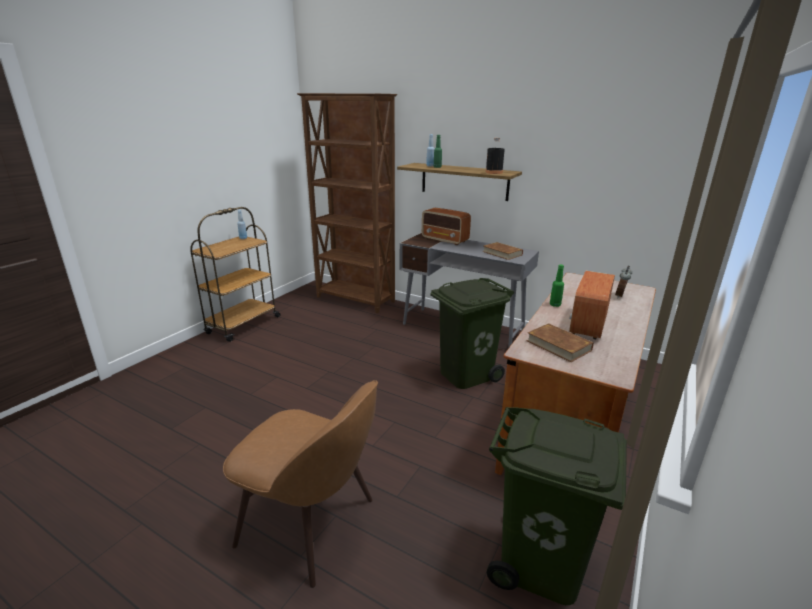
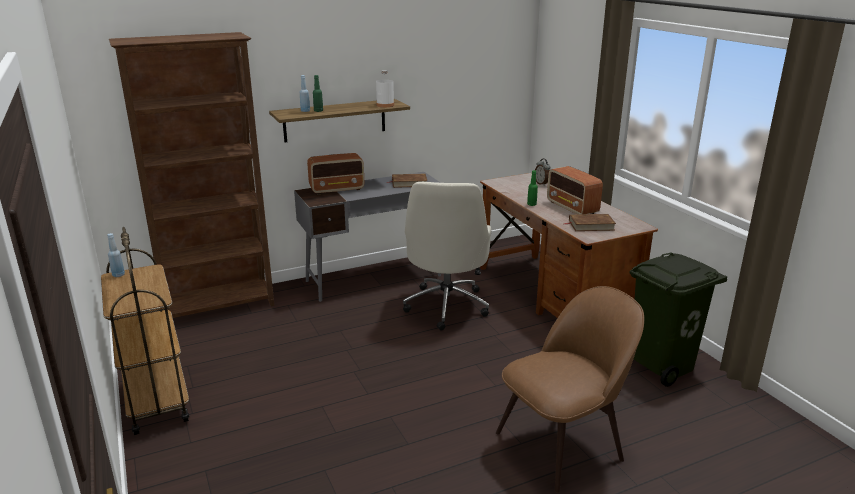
camera: 55 degrees left, 0 degrees up
green trash can [430,278,514,389] -> beige office chair [403,182,491,330]
black bottle [486,138,505,174] -> white bottle [376,70,394,107]

